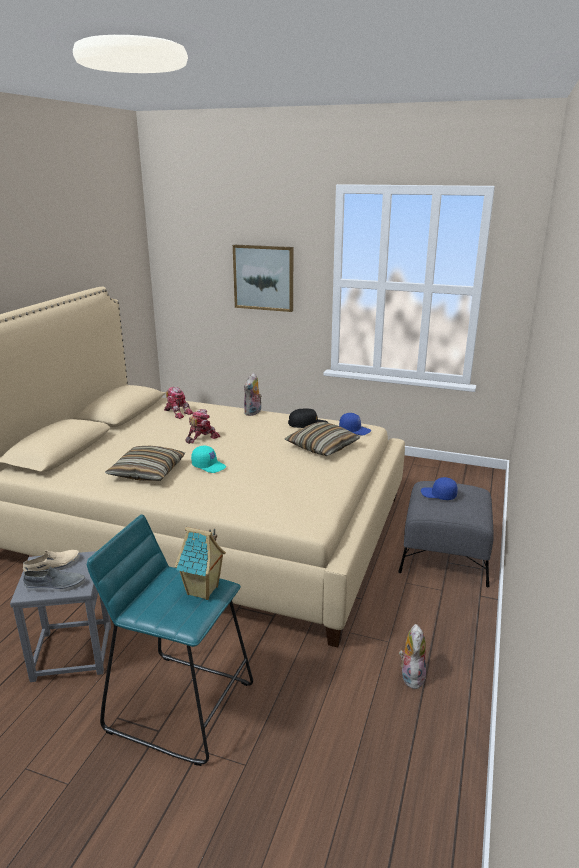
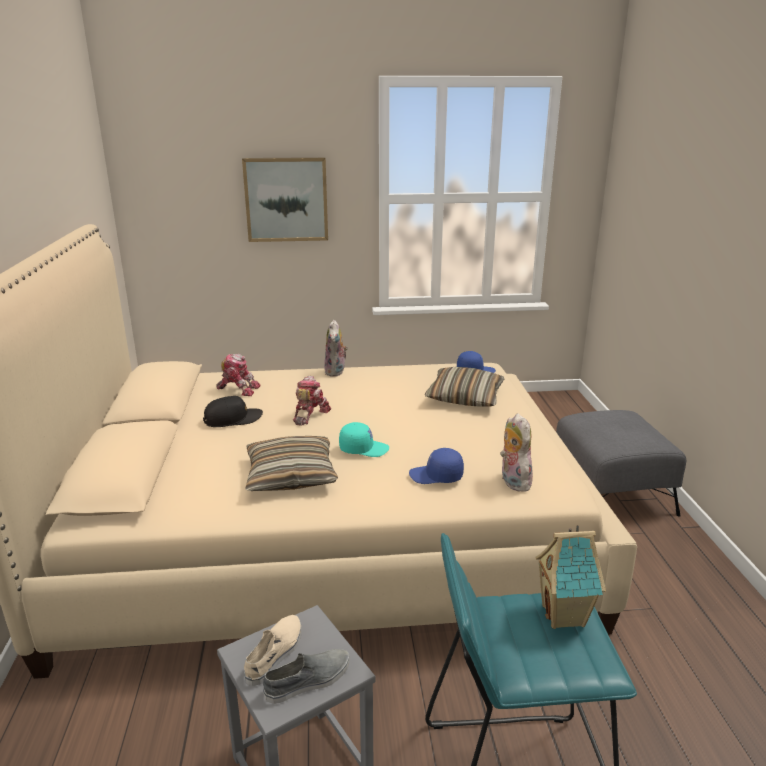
camera: 25 degrees left, 0 degrees up
black cap [288,409,328,428] -> black cap moved to [203,396,263,427]
plush toy [399,624,426,689] -> plush toy moved to [500,413,533,492]
blue cap [421,477,458,500] -> blue cap moved to [409,448,464,484]

